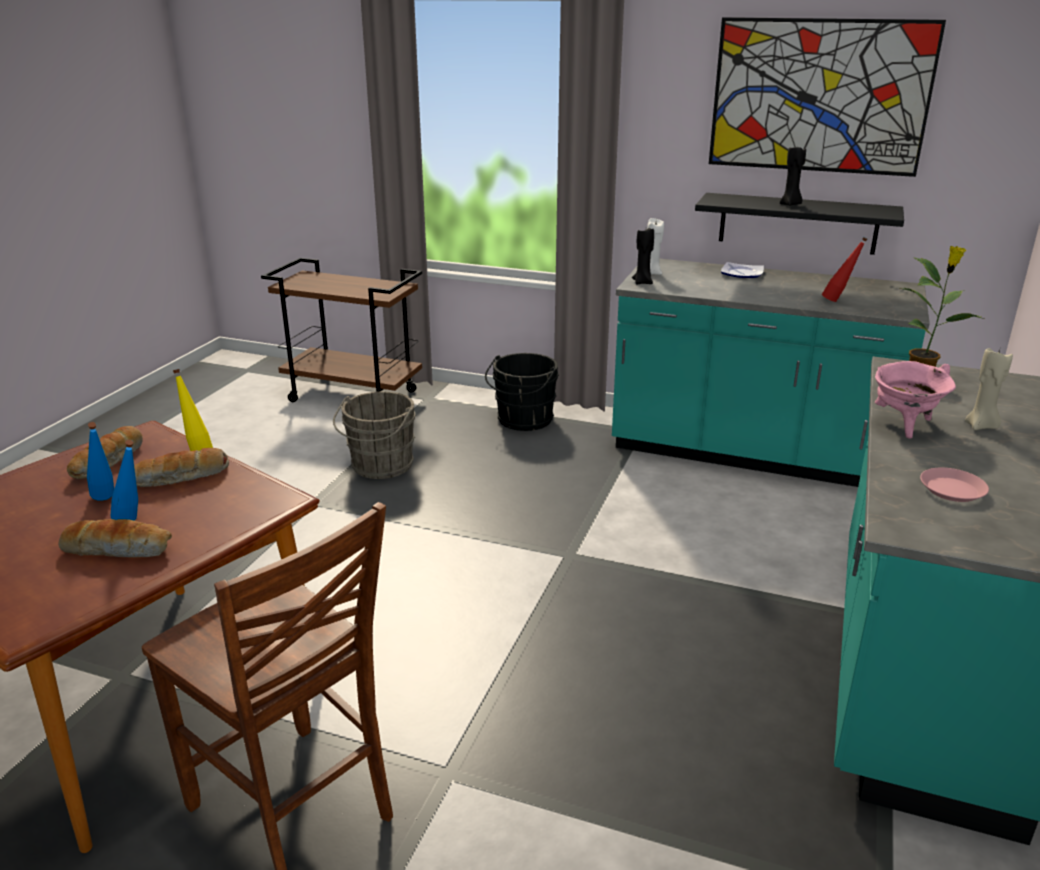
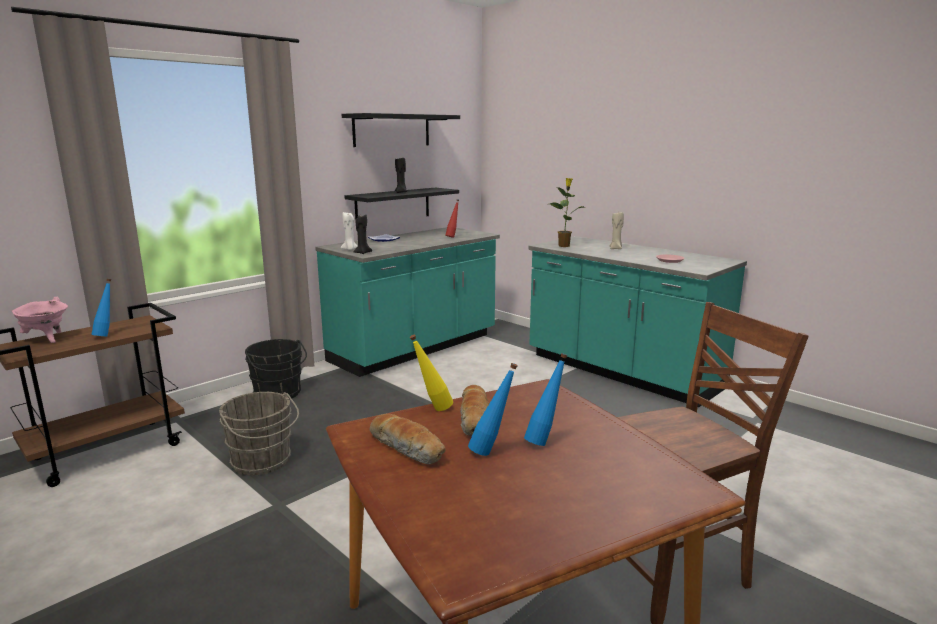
camera: 65 degrees left, 10 degrees down
bread [59,519,172,558] -> none
picture [709,17,946,177] -> black shelf [342,113,460,147]
pink cooking pot [875,361,956,439] -> pink cooking pot moved to [12,297,68,343]
none -> blue bottle [91,279,111,337]

